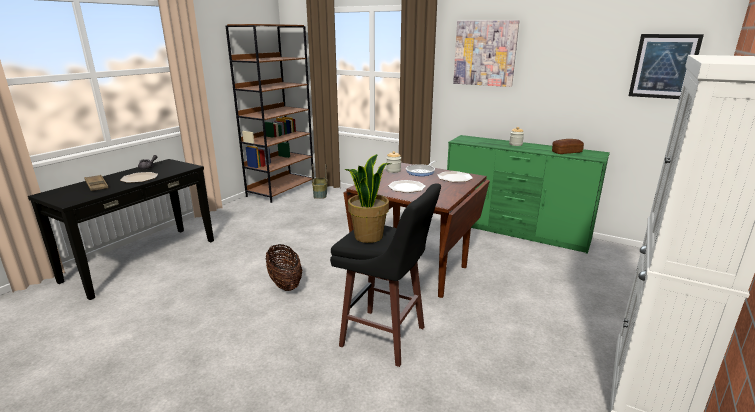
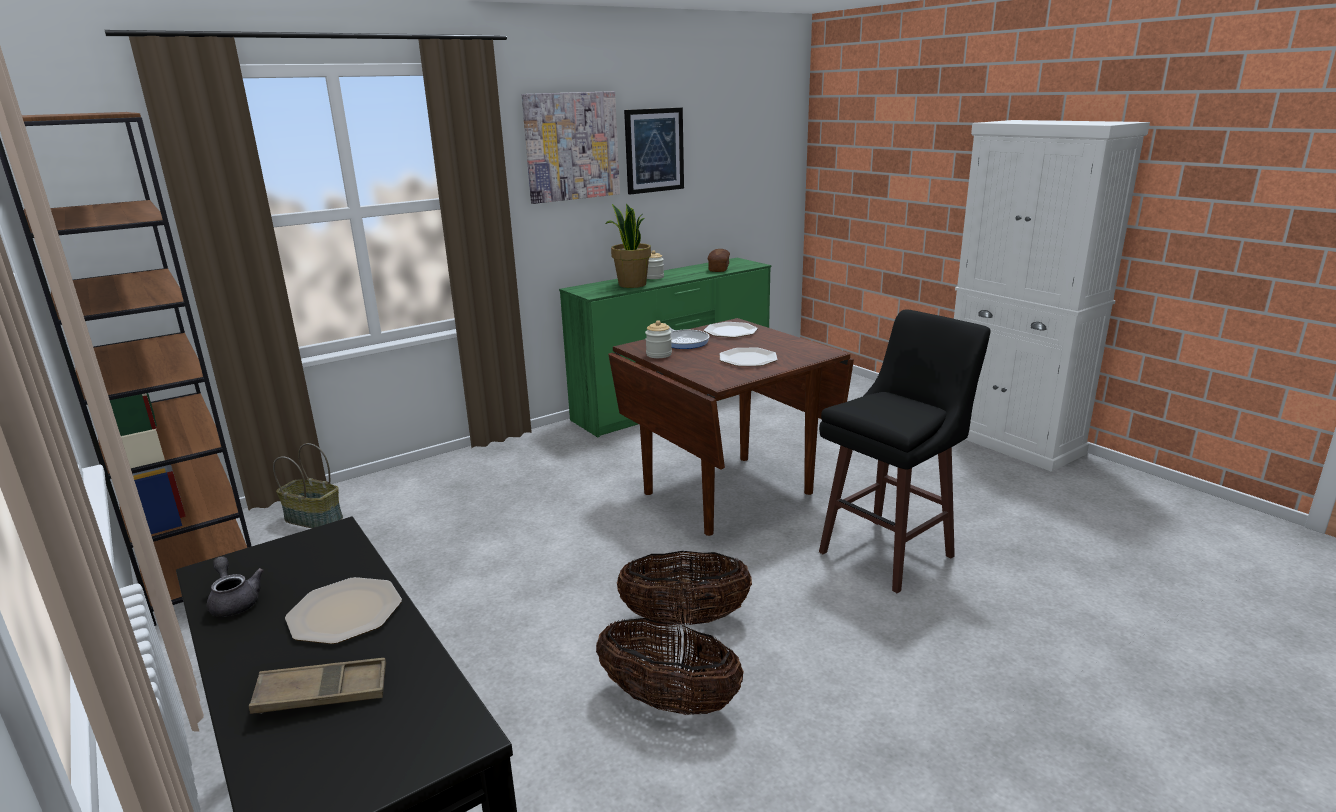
camera: 65 degrees left, 0 degrees up
potted plant [344,154,391,243] -> potted plant moved to [605,204,651,288]
picture [629,34,704,99] -> picture moved to [624,107,684,194]
none -> basket [596,618,744,715]

